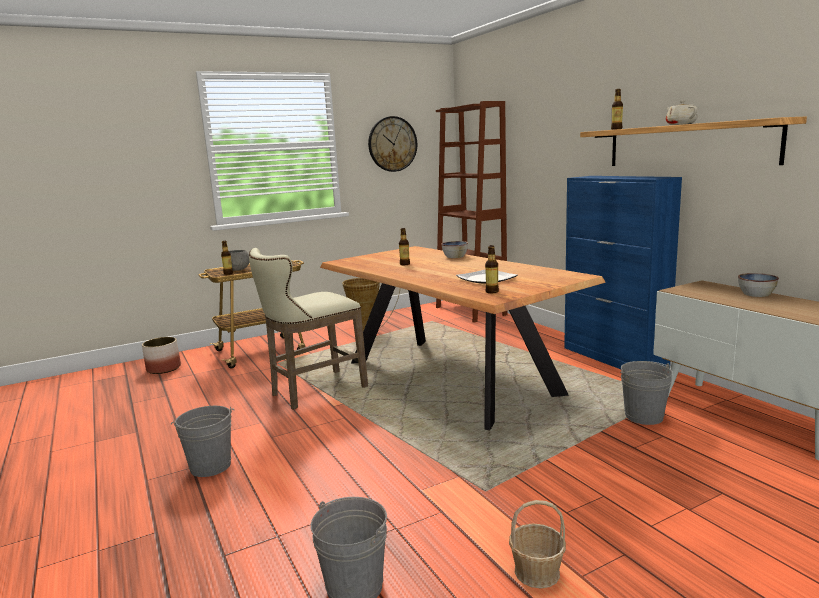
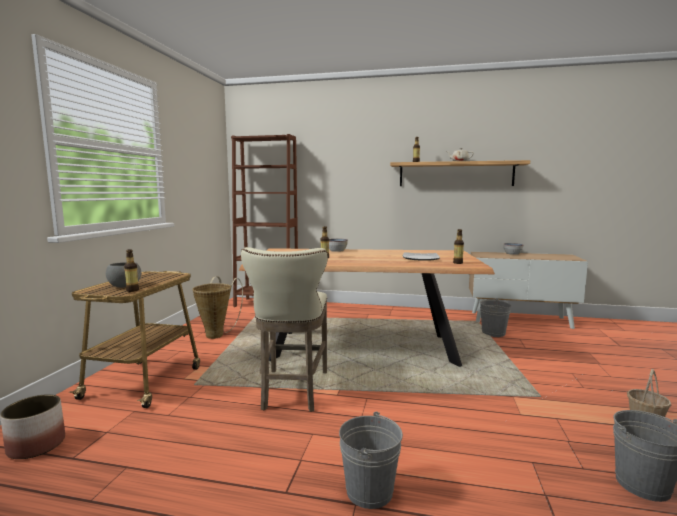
camera: 50 degrees left, 5 degrees down
wall clock [368,116,417,172] -> none
blue cabinet [564,176,682,369] -> none

